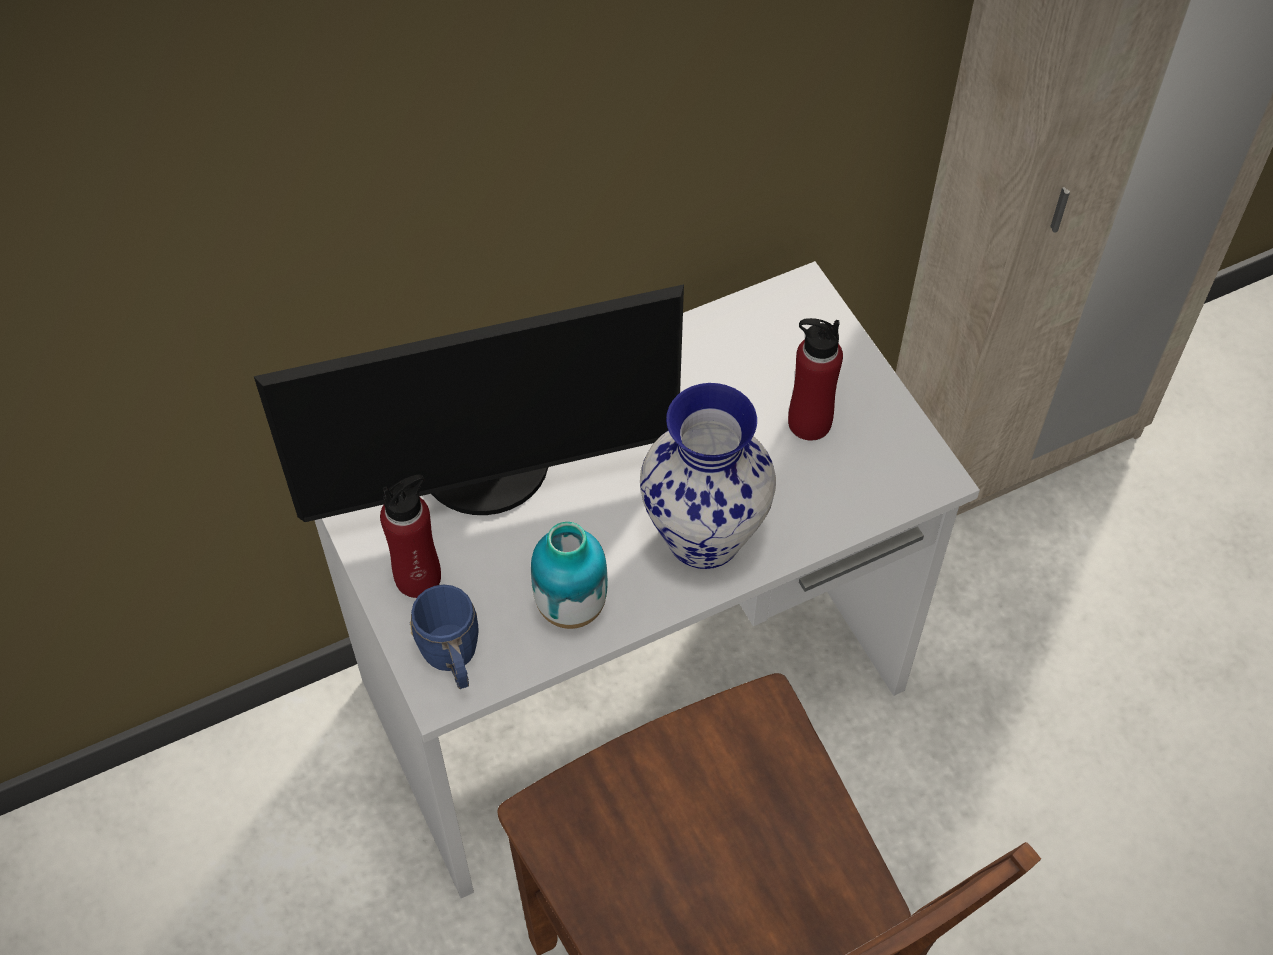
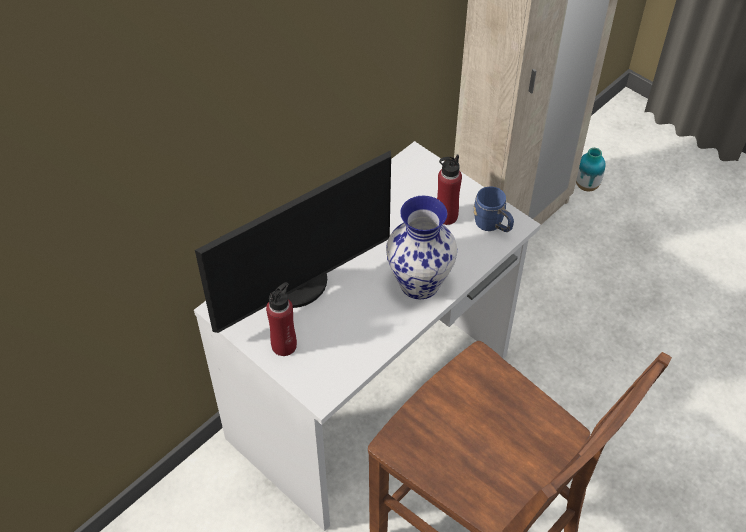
camera: 20 degrees left, 5 degrees down
blue mug [410,584,479,689] -> blue mug moved to [474,186,514,232]
vase [531,522,608,629] -> vase moved to [576,148,605,191]

